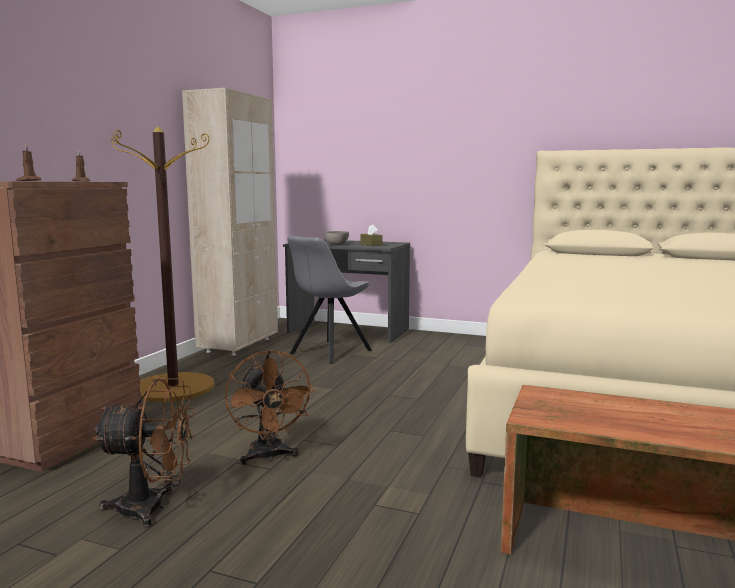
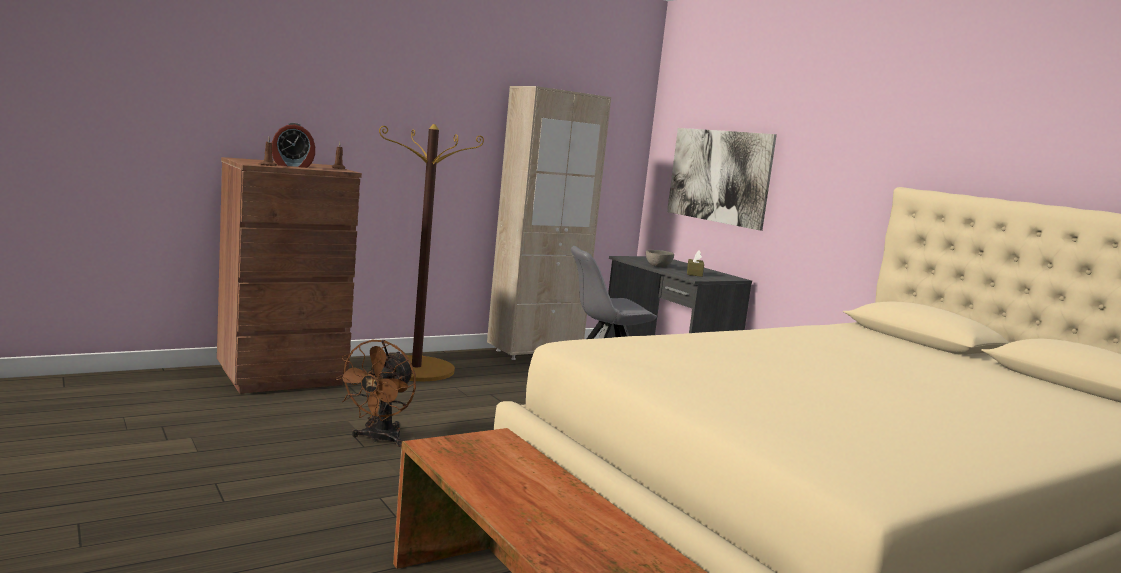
camera: 35 degrees right, 0 degrees up
brown fan [93,378,195,528] -> none
none -> alarm clock [272,123,315,168]
none -> picture [667,128,777,231]

